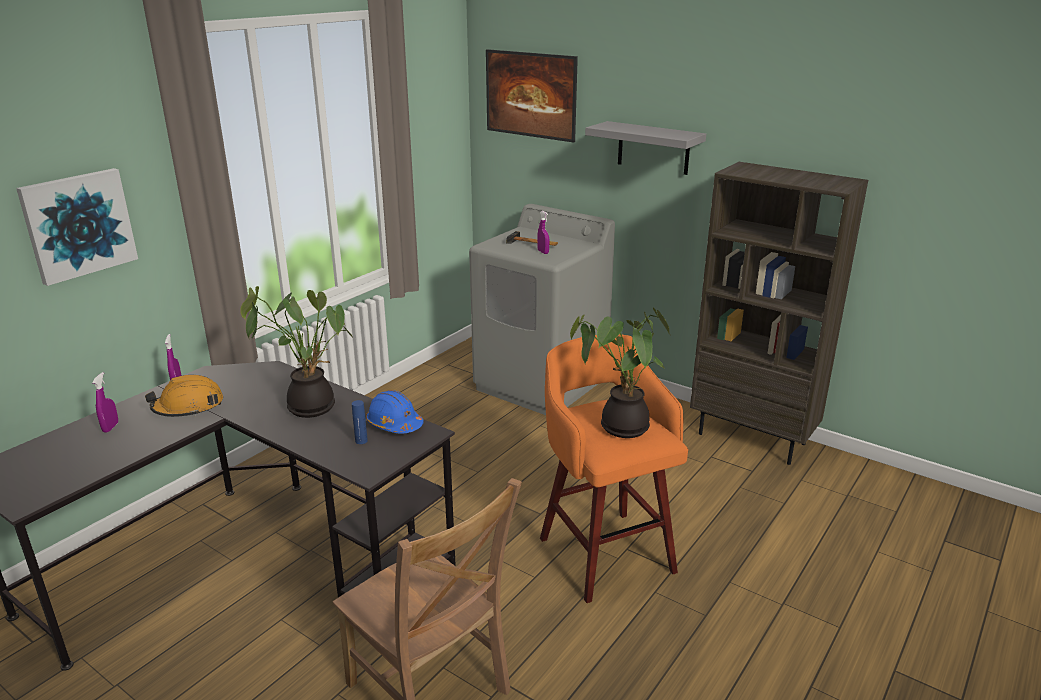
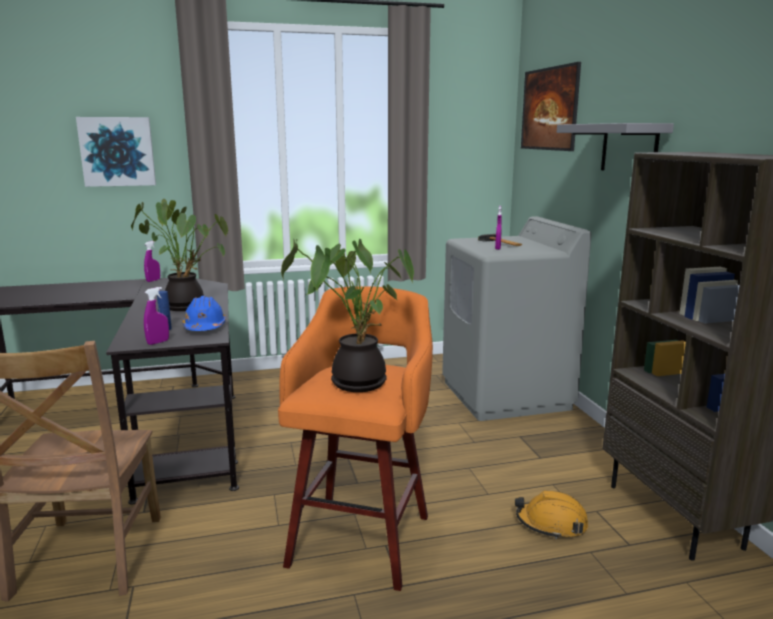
camera: 40 degrees right, 10 degrees down
purple spray bottle [92,372,118,433] -> purple spray bottle moved to [144,287,169,345]
orange hard hat [145,375,223,417] -> orange hard hat moved to [515,490,588,539]

